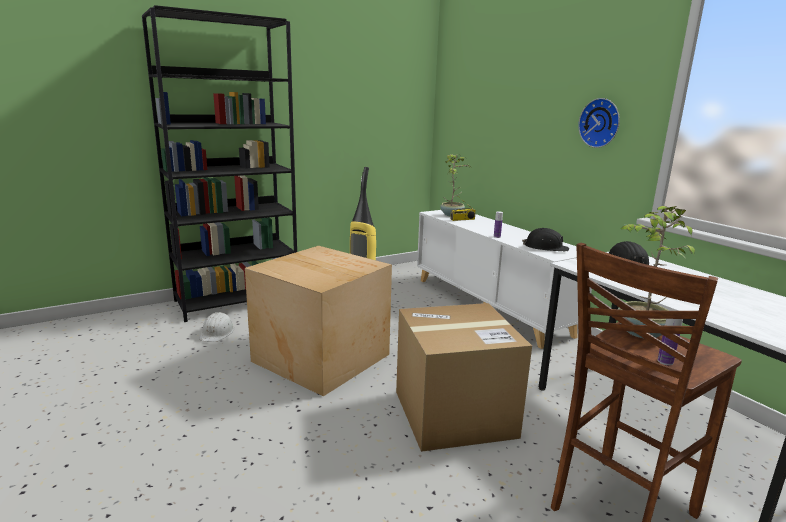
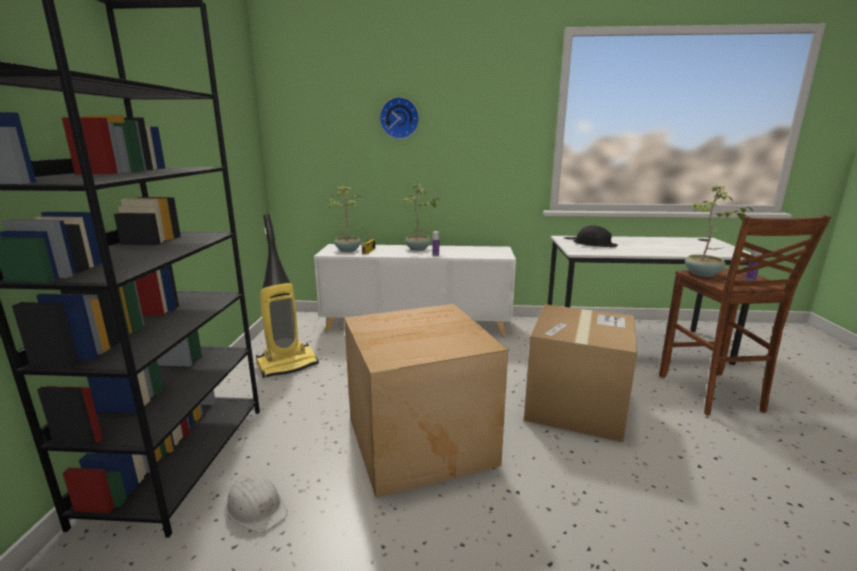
camera: 55 degrees left, 0 degrees up
black hard hat [522,228,569,252] -> none
wall clock [578,98,620,148] -> wall clock moved to [380,97,419,139]
none -> potted plant [401,184,440,251]

